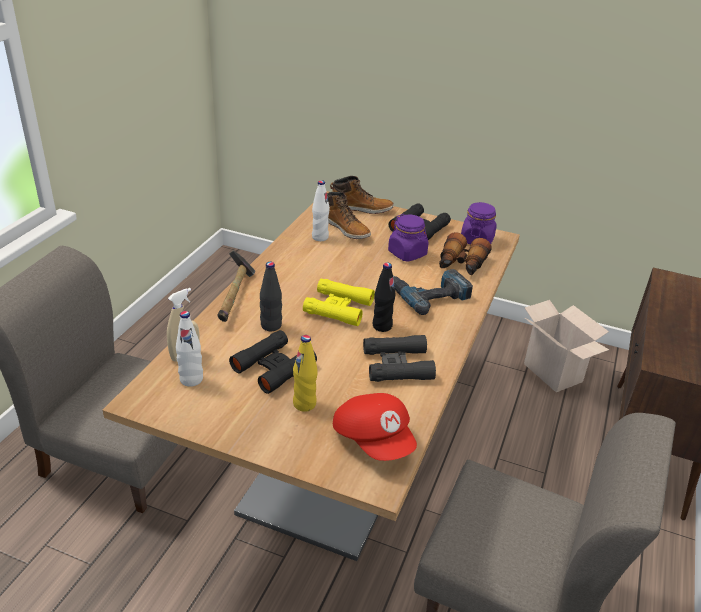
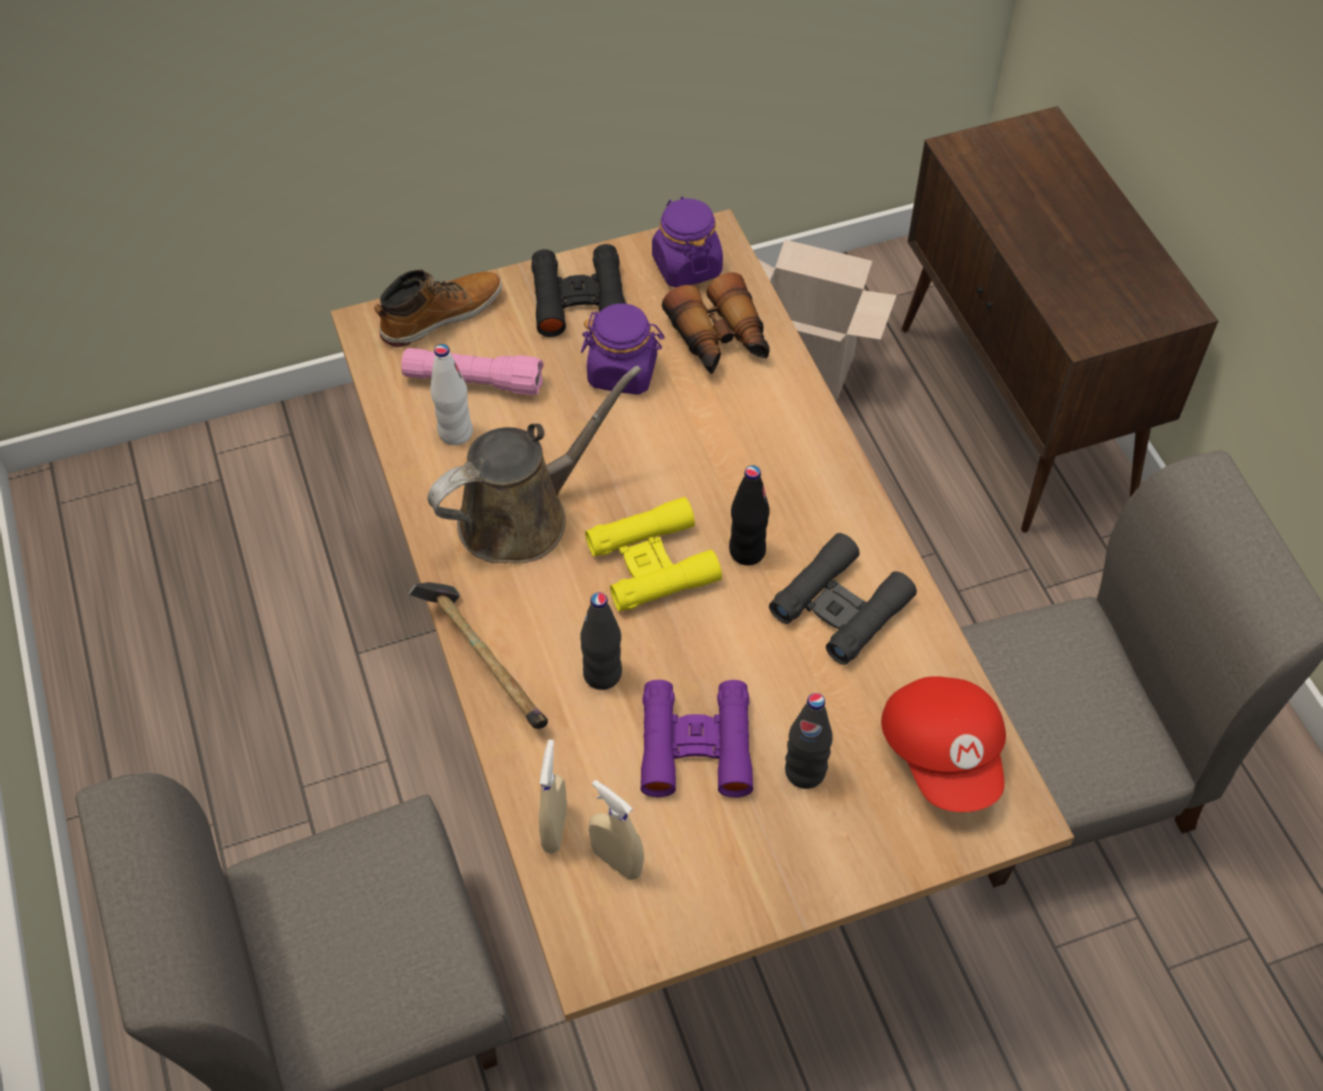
camera: 40 degrees left, 20 degrees up
white bottle [176,311,203,387] -> beige spray bottle [589,780,644,880]
black binoculars [229,330,317,394] -> purple binoculars [640,680,753,797]
yellow bottle [293,335,317,412] -> black bottle [785,693,833,789]
boot [327,192,371,239] -> pink flashlight [401,348,544,395]
red cap [333,393,417,461] -> red cap turned 60 degrees clockwise [881,676,1006,812]
power drill [393,269,473,315] -> none
none -> brown watering can [427,365,642,563]

